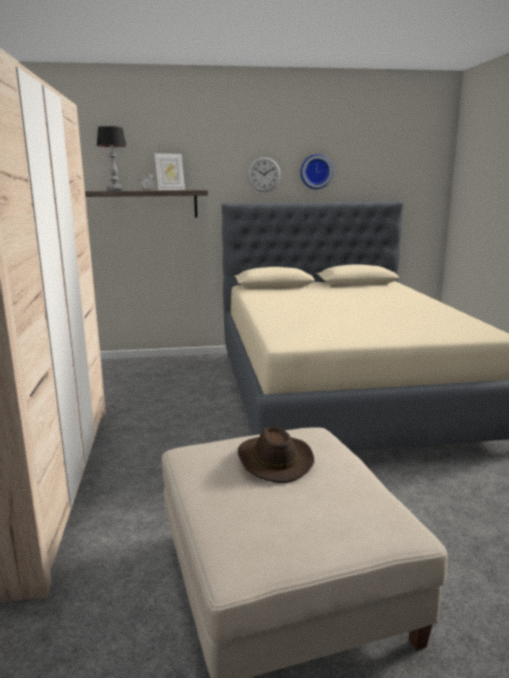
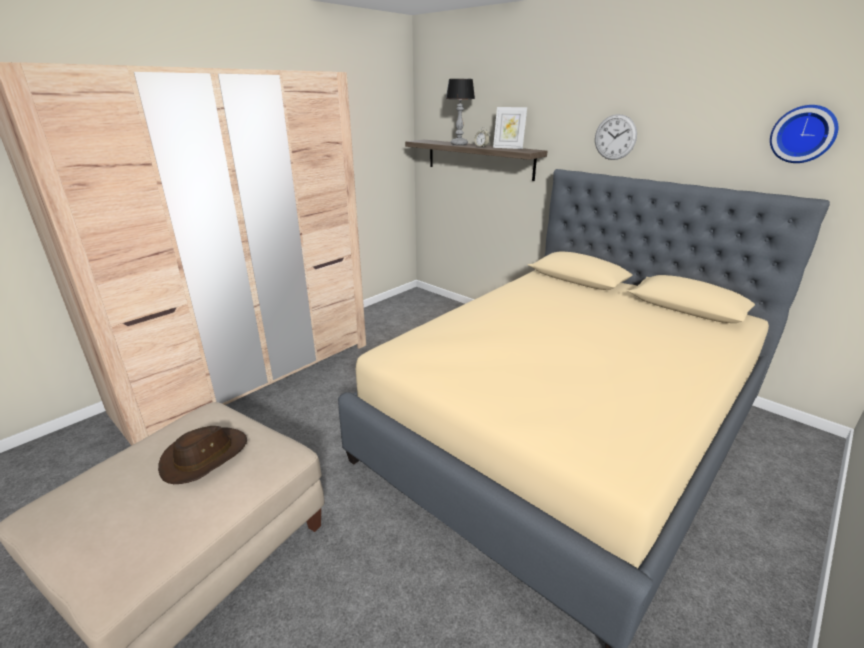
camera: 50 degrees right, 10 degrees up
wall clock [300,154,333,189] -> wall clock moved to [770,105,838,163]

